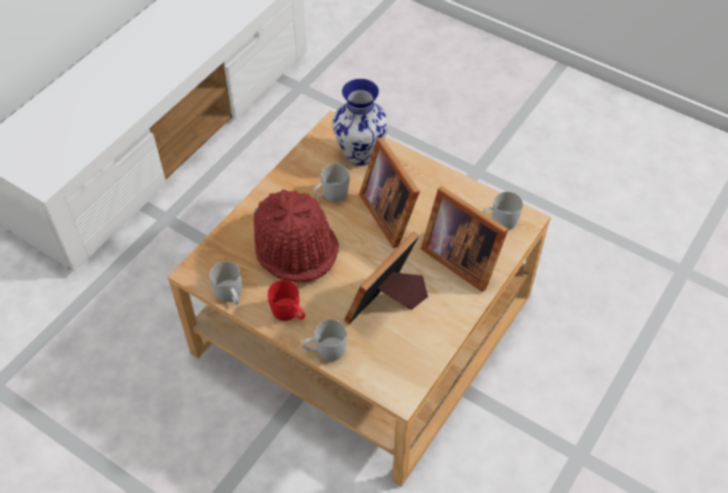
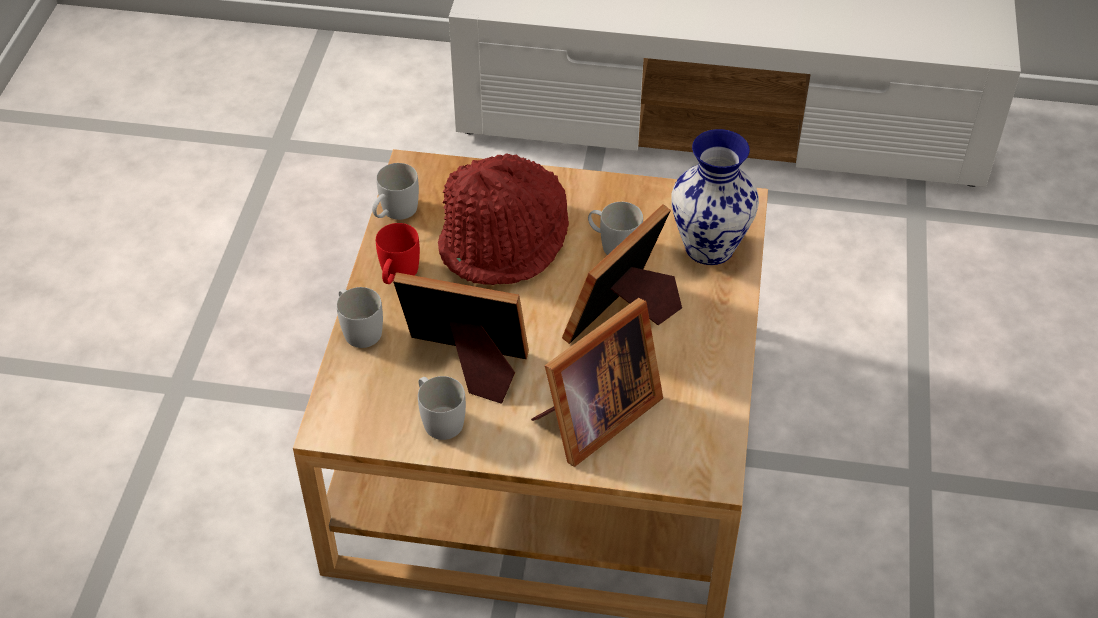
camera: 65 degrees right, 5 degrees down
picture frame [421,186,508,292] -> picture frame turned 150 degrees counterclockwise [531,298,663,467]
white mug [482,192,523,230] -> white mug moved to [418,376,466,440]

